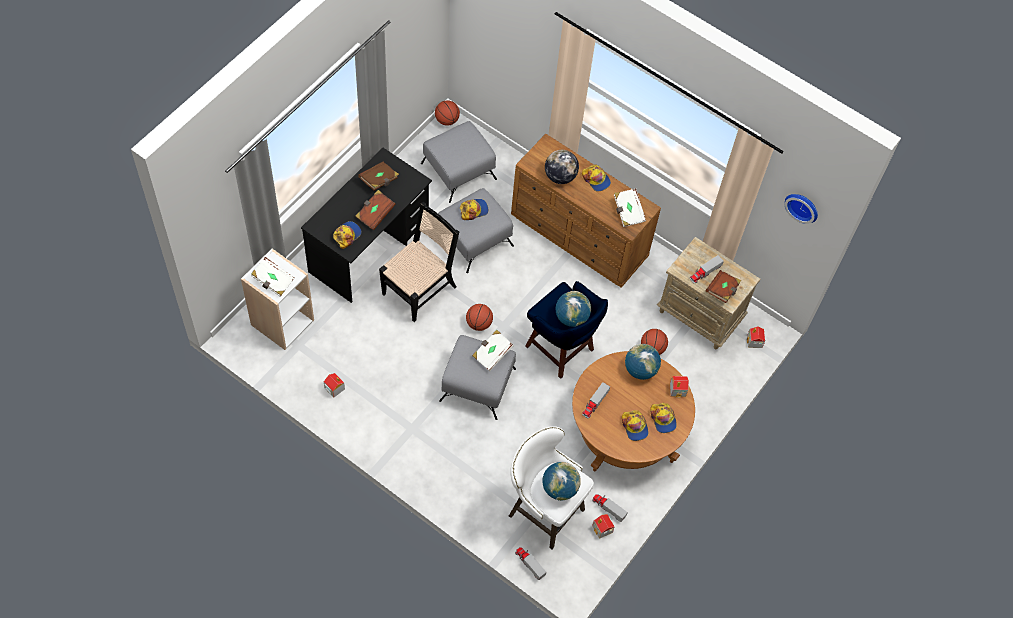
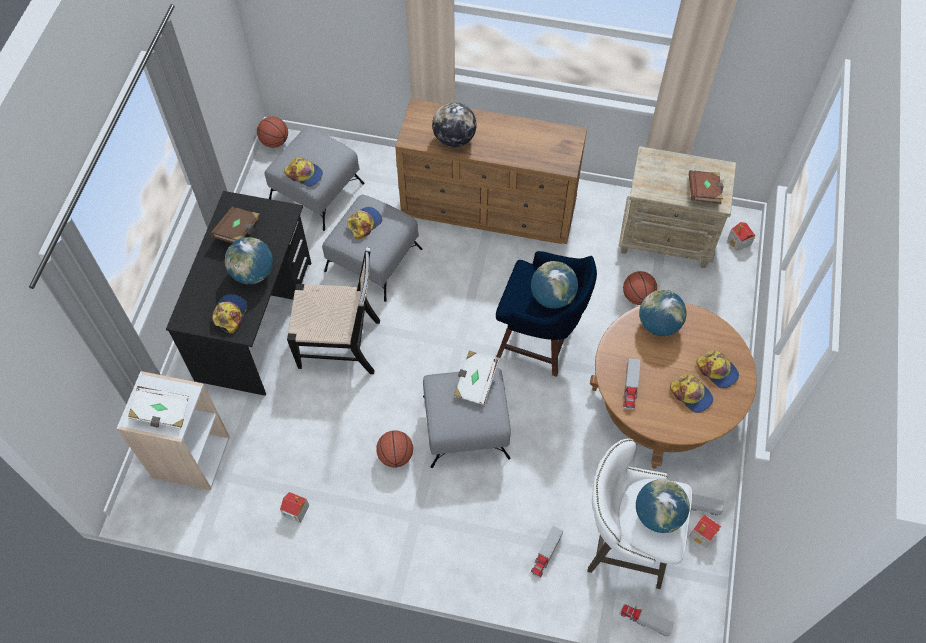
camera: 20 degrees left, 0 degrees up
brown book [355,190,396,230] -> globe [225,237,273,284]
chair [379,202,459,322] -> chair turned 75 degrees clockwise [287,247,380,374]
basketball [466,304,493,331] -> basketball moved to [376,430,413,468]
cap [582,164,611,192] -> cap moved to [284,157,323,187]
white book [614,188,646,227] -> none
toy house [670,376,689,397] -> none
toy truck [690,255,724,284] -> toy truck moved to [531,526,563,578]
wall clock [785,194,818,224] -> none

